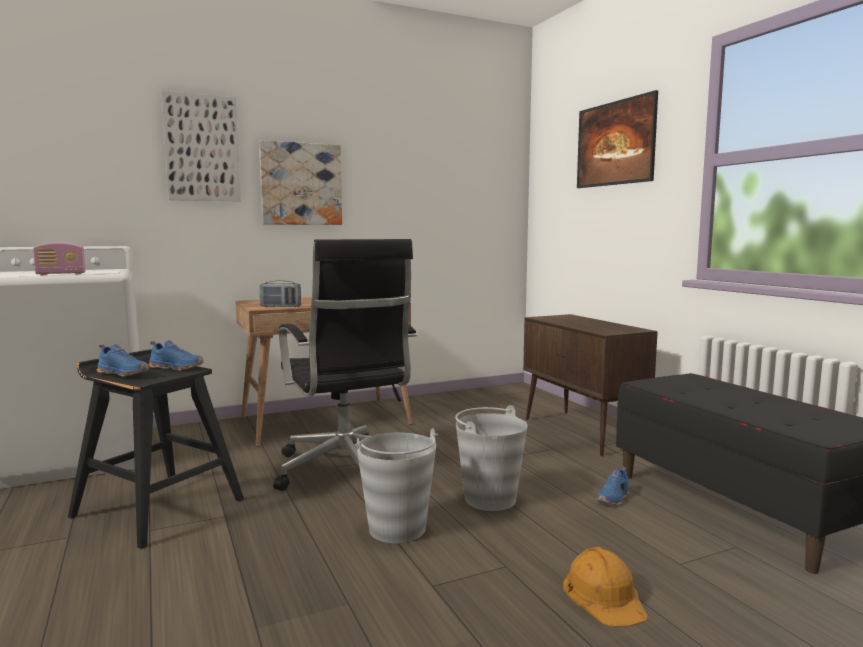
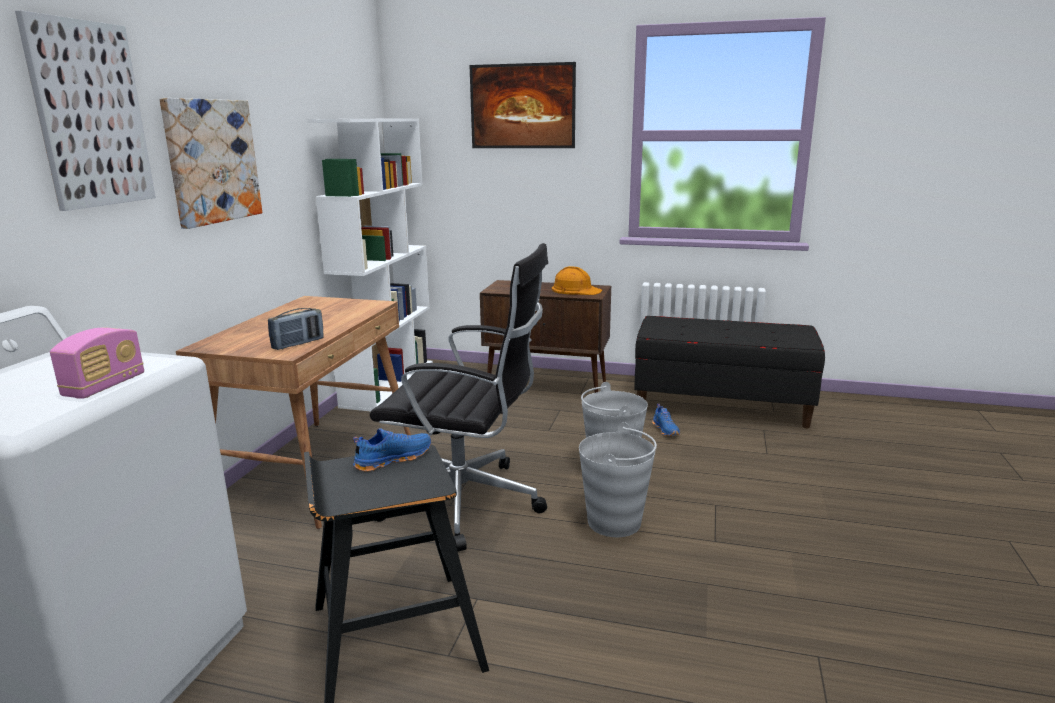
camera: 50 degrees left, 10 degrees up
blue shoe [97,344,149,377] -> none
orange hard hat [563,547,648,627] -> orange hard hat moved to [552,266,602,295]
none -> white bookcase [308,118,433,412]

